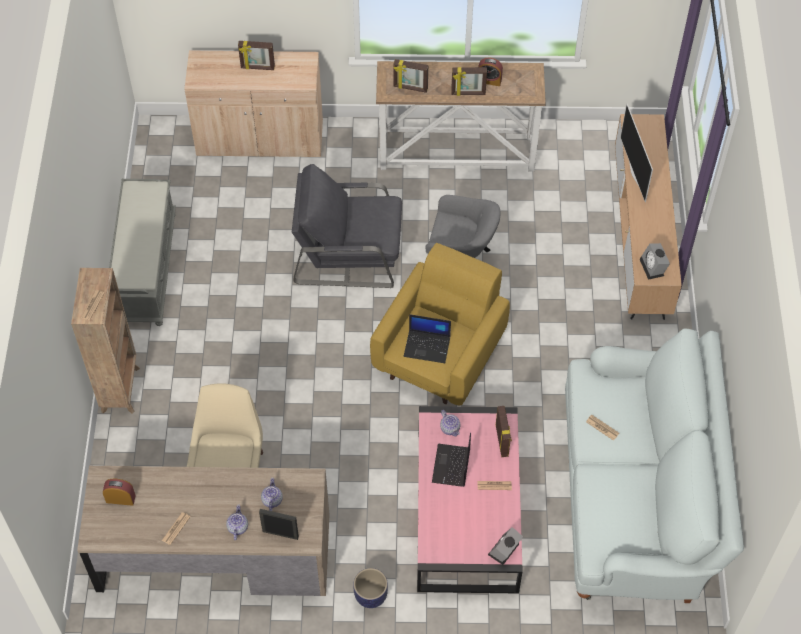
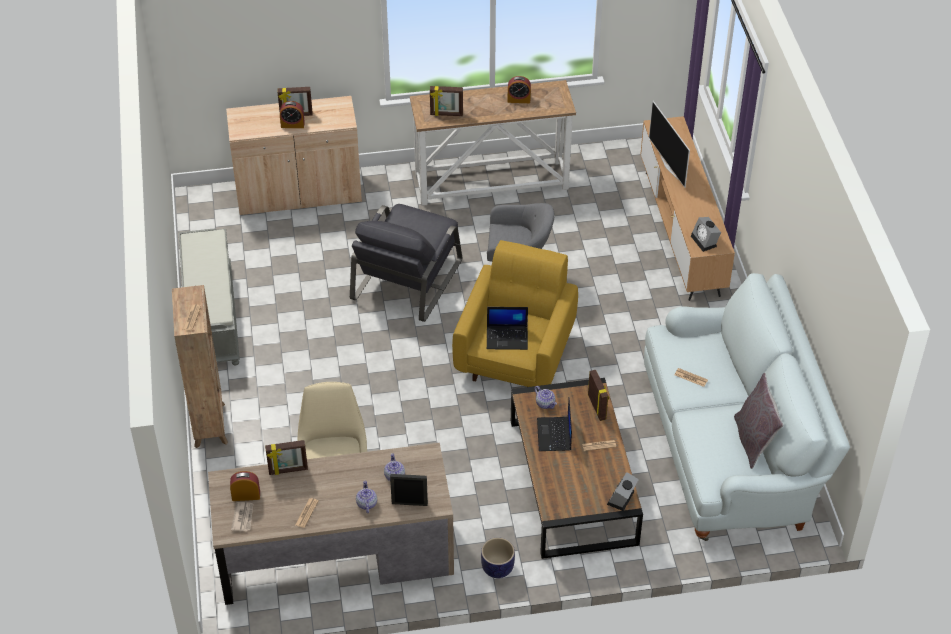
camera: 10 degrees left, 10 degrees down
grey armchair [291,164,402,288] -> grey armchair turned 60 degrees counterclockwise [350,204,462,322]
pink coffee table [417,406,523,594] -> brown coffee table [511,378,643,559]
picture frame [451,67,487,96] -> picture frame moved to [265,440,308,475]
none -> newspaper [231,502,253,531]
none -> alarm clock [280,101,305,128]
none -> grey pillow [734,373,784,469]

